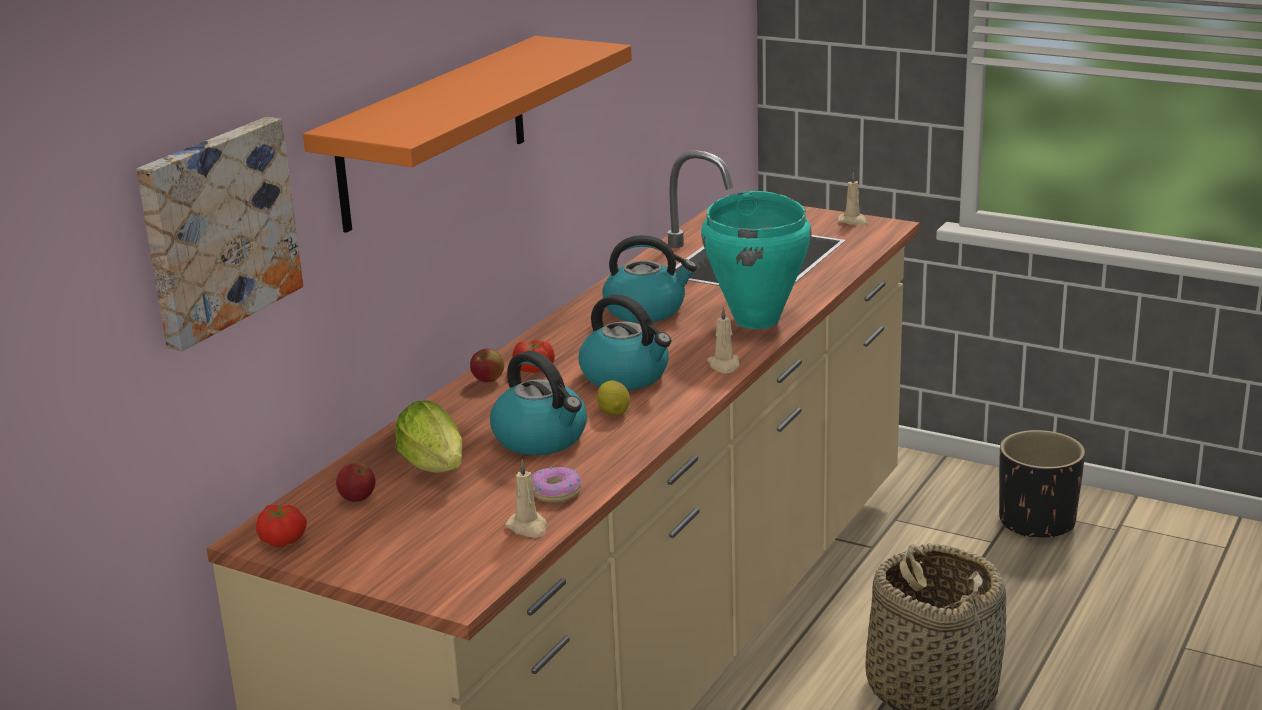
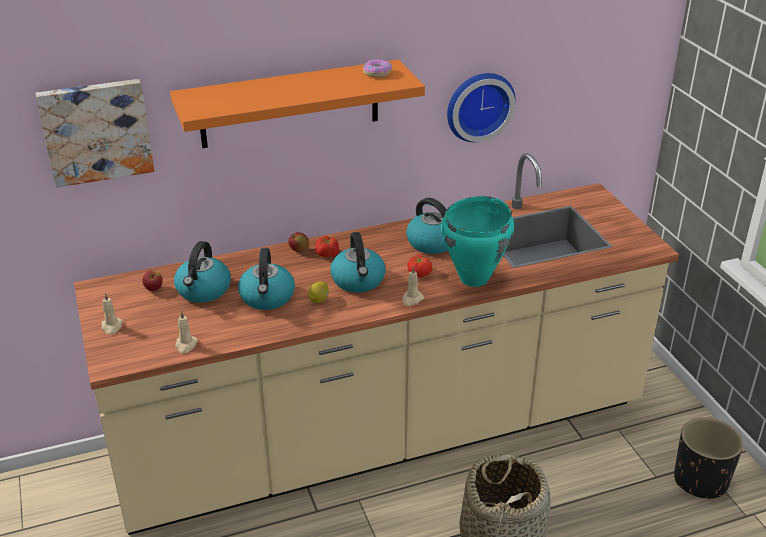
camera: 40 degrees right, 10 degrees up
tomato [256,504,307,547] -> tomato moved to [407,254,433,277]
lettuce [395,401,462,473] -> kettle [174,241,231,303]
donut [532,467,581,503] -> donut moved to [363,59,392,77]
beige candle [838,172,868,225] -> beige candle moved to [101,293,123,335]
none -> wall clock [447,73,516,142]

